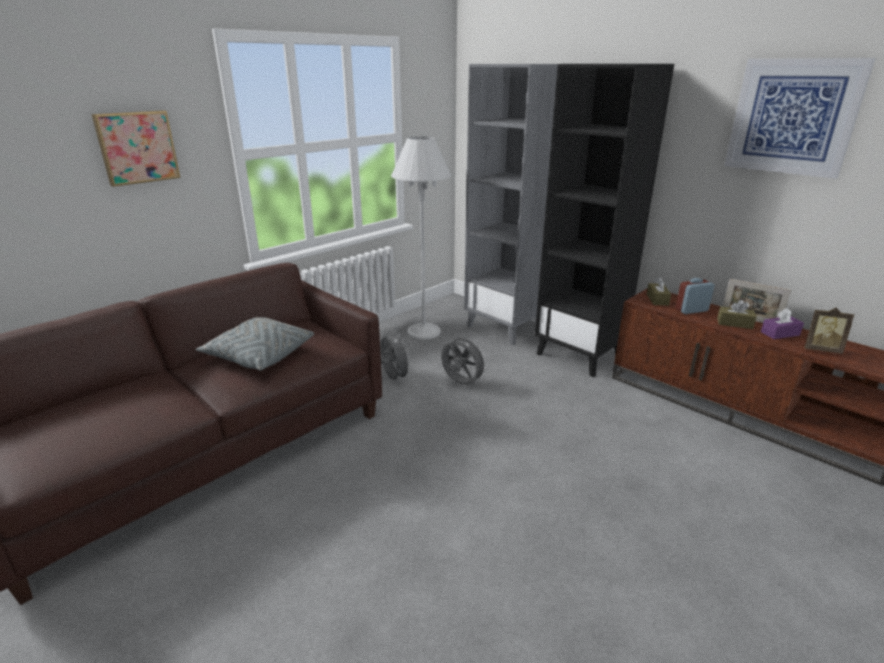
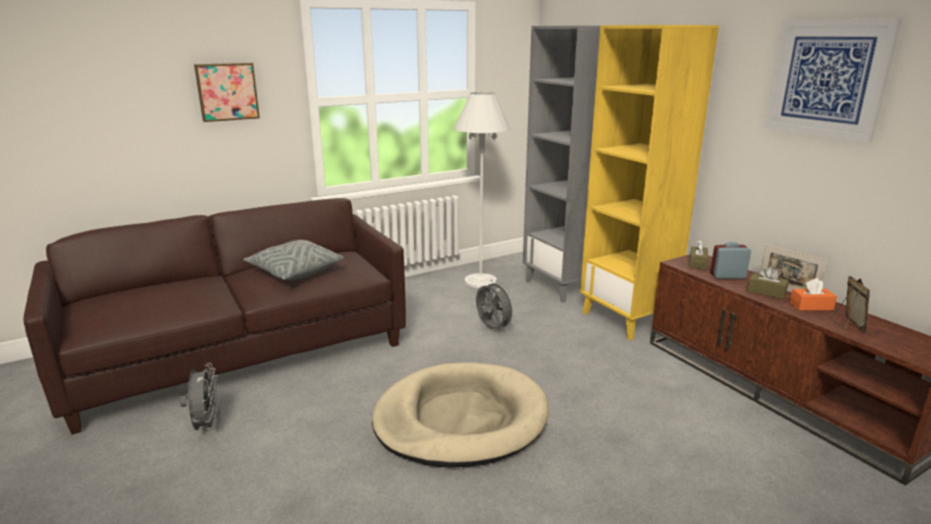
camera: 15 degrees right, 5 degrees down
grey fan [380,330,412,381] -> grey fan moved to [180,363,220,432]
black bookcase [535,64,674,377] -> yellow bookcase [580,25,719,340]
purple tissue box [761,308,804,339] -> orange tissue box [790,278,837,310]
picture frame [804,308,855,354] -> picture frame turned 120 degrees counterclockwise [832,276,870,332]
none -> beige dog bed [372,362,549,468]

